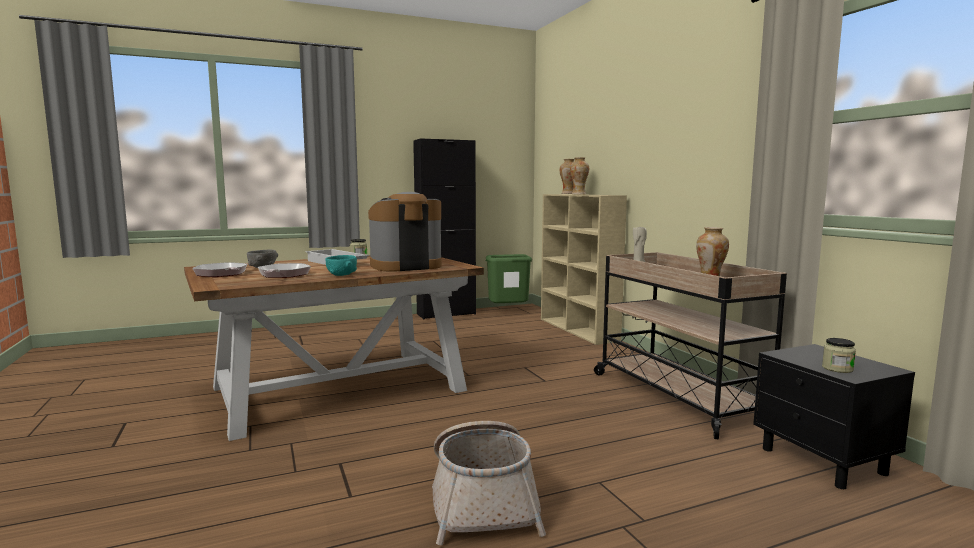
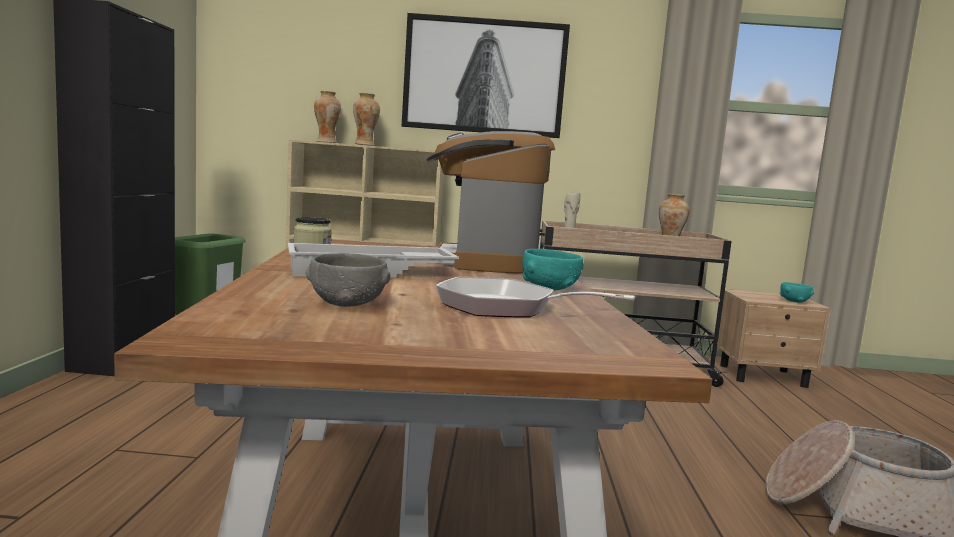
camera: 65 degrees left, 0 degrees up
frying pan [192,262,247,277] -> none
black nightstand [753,344,915,489] -> beige nightstand [717,289,831,388]
jar [822,338,856,373] -> turquoise bowl [780,282,814,303]
none -> picture [402,13,570,138]

